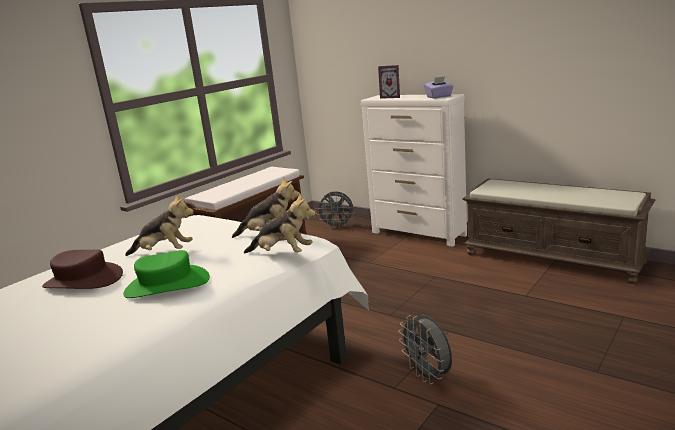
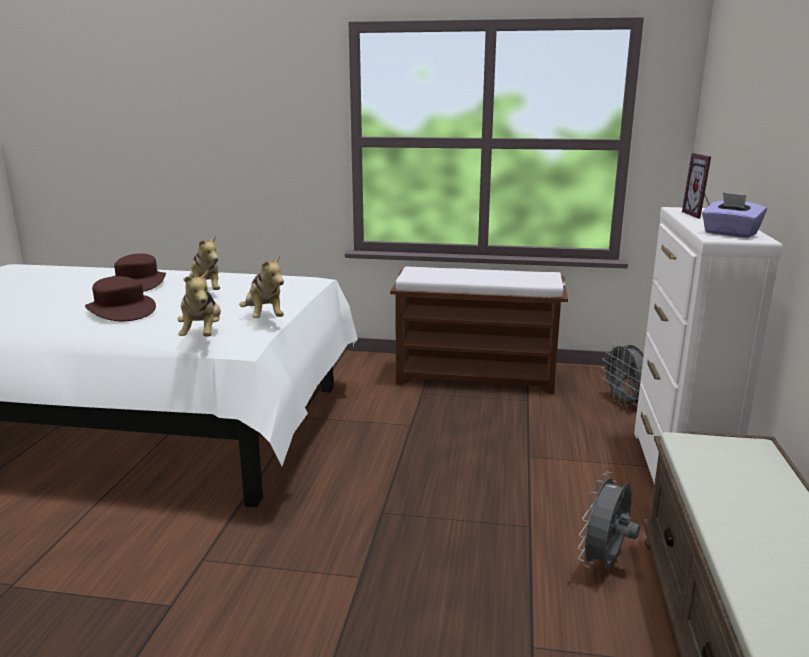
camera: 60 degrees right, 0 degrees up
green hat [123,250,210,298] -> brown hat [85,276,156,321]
grey fan [398,315,452,384] -> grey fan moved to [578,472,640,569]

